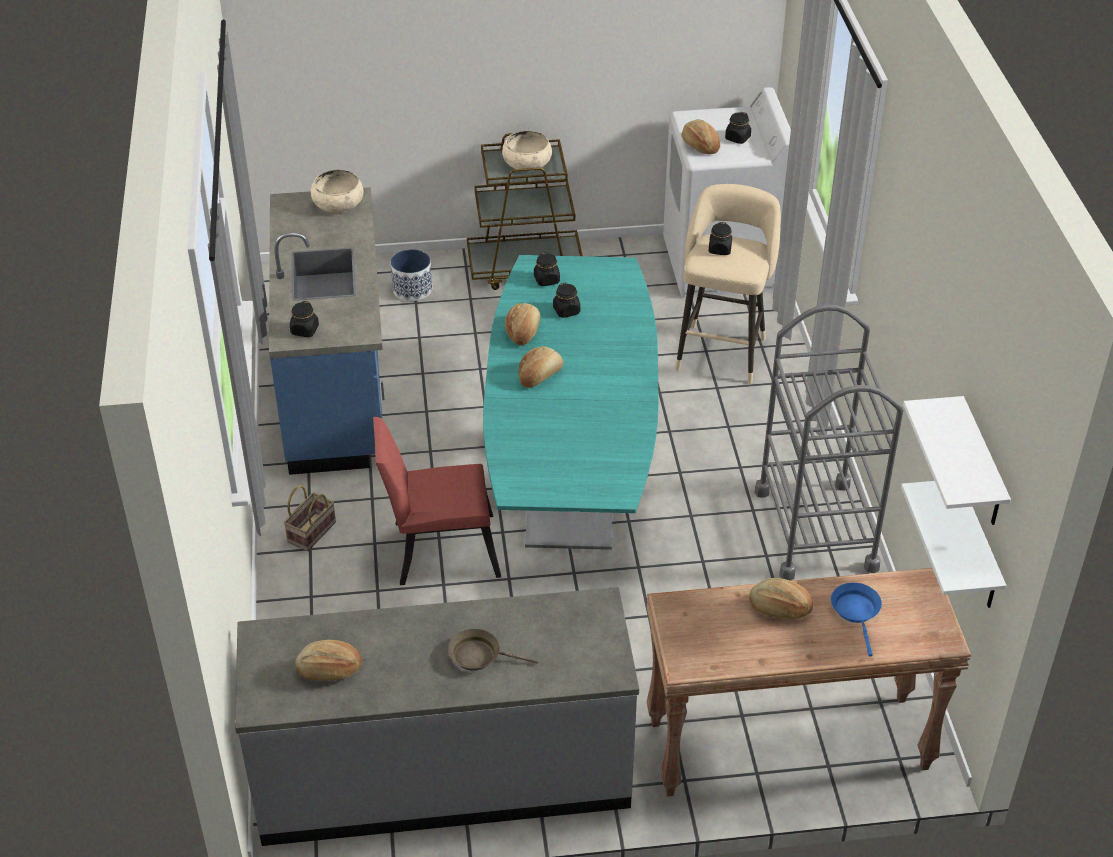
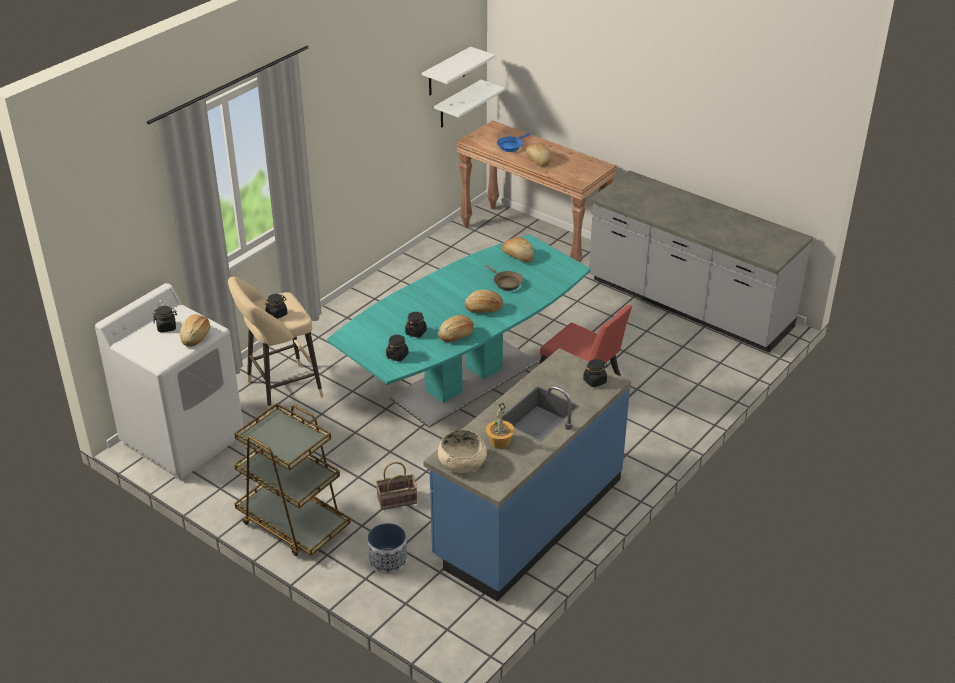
camera: 135 degrees left, 5 degrees down
basket [284,485,336,551] -> basket moved to [376,462,417,510]
bread [295,640,362,681] -> bread moved to [502,237,534,262]
brown frying pan [448,629,539,671] -> brown frying pan moved to [485,265,523,291]
beige bowl [502,131,552,171] -> none
grey cart [755,305,904,581] -> none
none -> potted plant [486,403,515,448]

